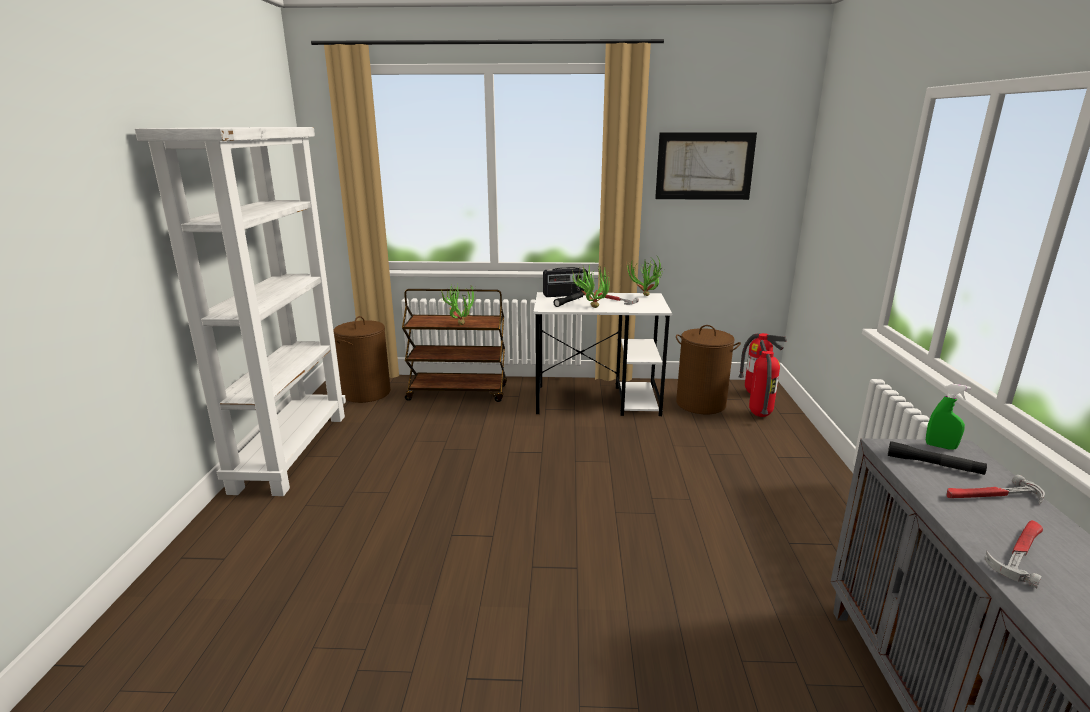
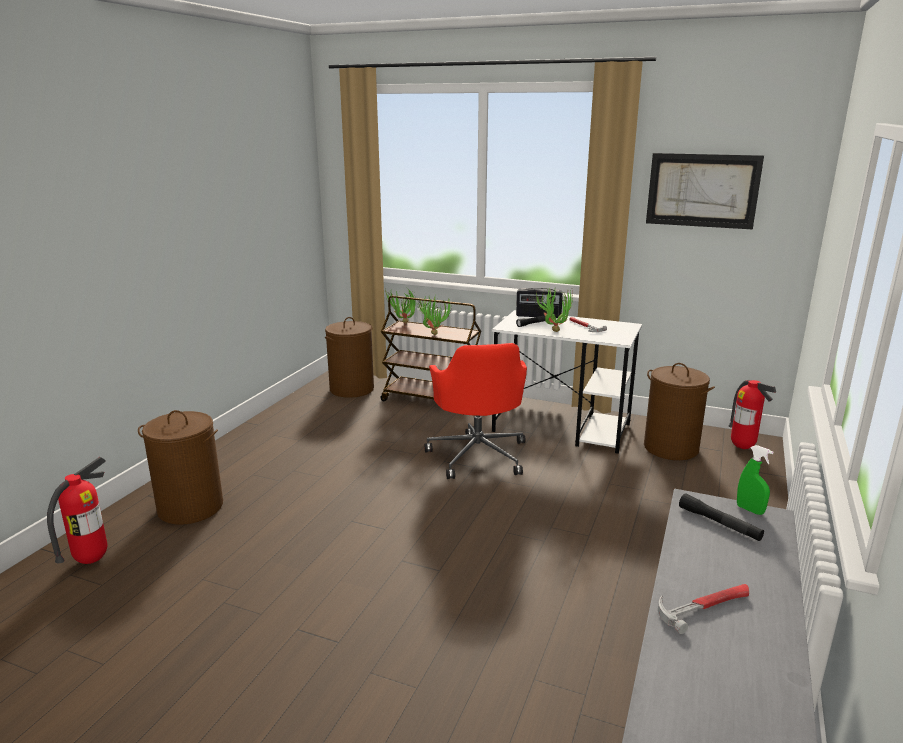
camera: 20 degrees right, 0 degrees up
white bookcase [135,127,346,496] -> none
potted plant [627,256,663,296] -> potted plant moved to [384,288,416,323]
fire extinguisher [749,340,780,417] -> fire extinguisher moved to [47,457,107,564]
hammer [947,475,1045,504] -> none
none -> brown laundry basket [138,410,223,524]
none -> red office chair [424,343,527,479]

